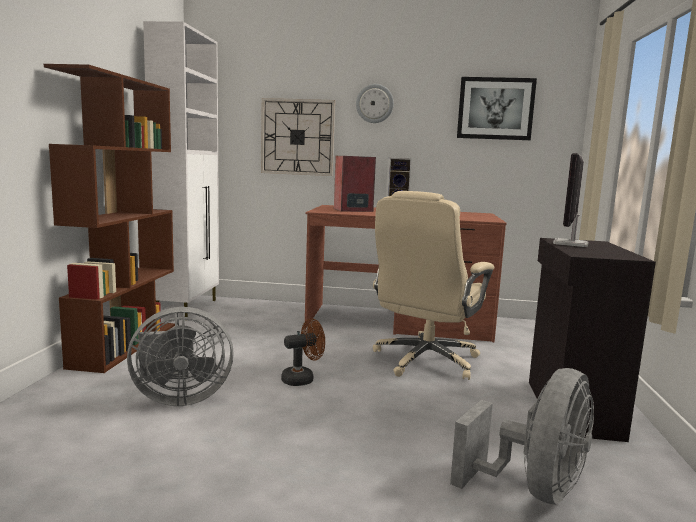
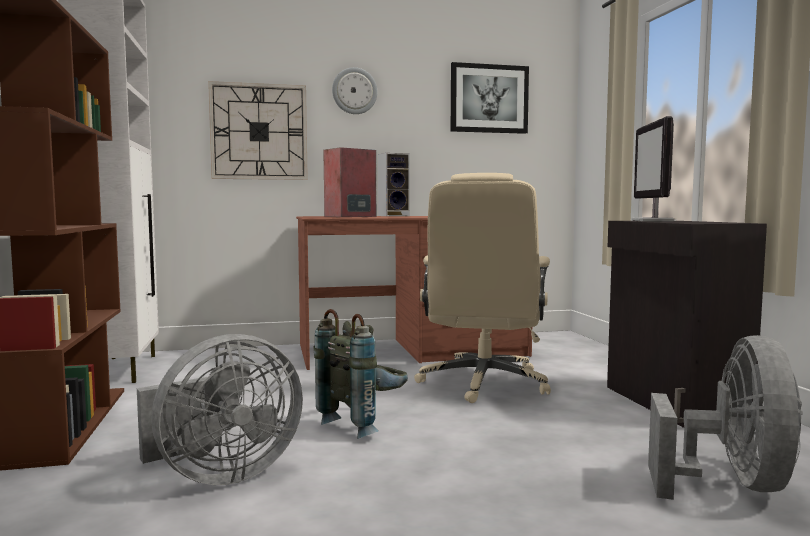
camera: 20 degrees left, 5 degrees down
brown fan [281,318,325,386] -> grey backpack [314,309,408,439]

